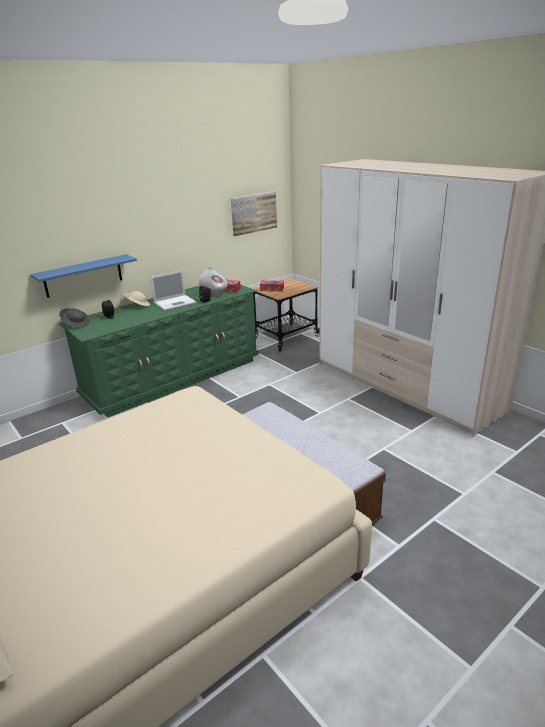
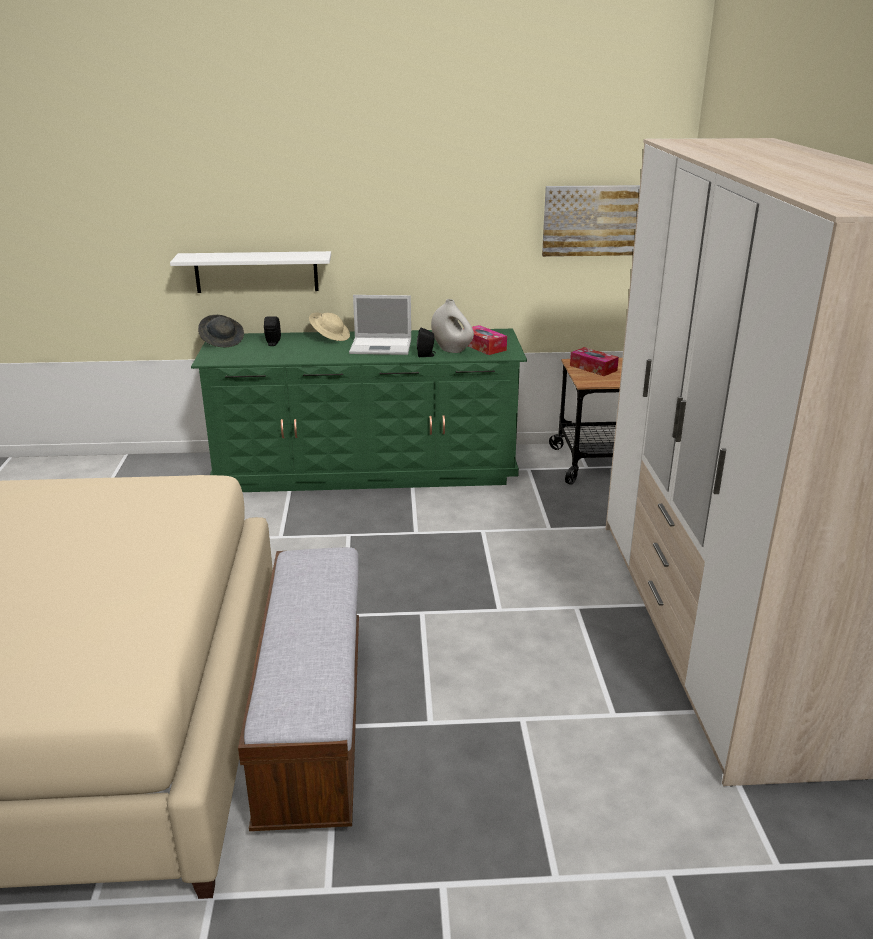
camera: 35 degrees right, 0 degrees up
blue shelf [31,254,137,298] -> white shelf [170,251,331,293]

